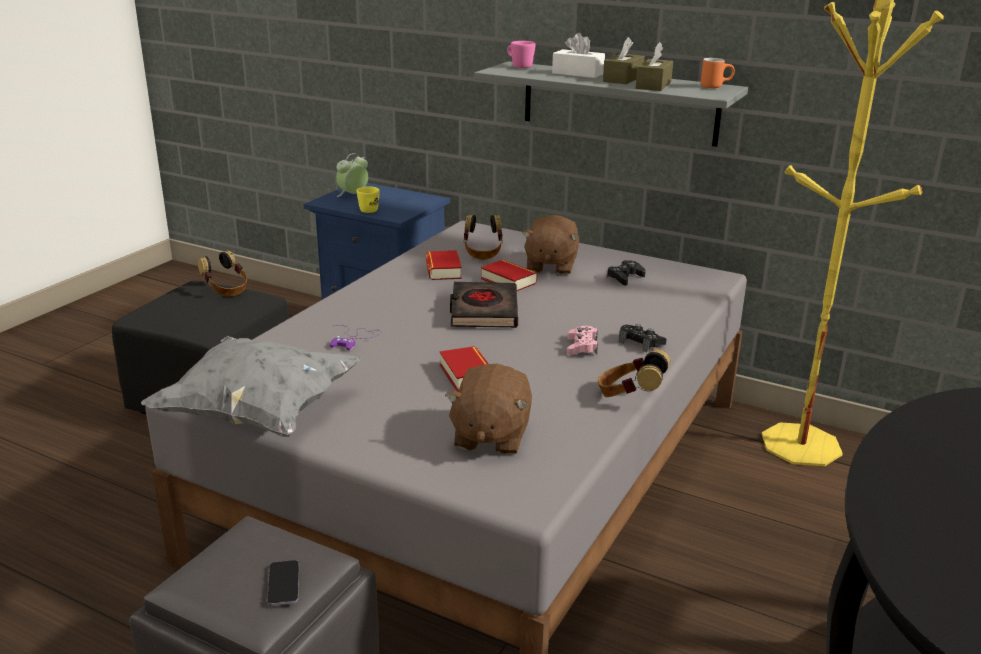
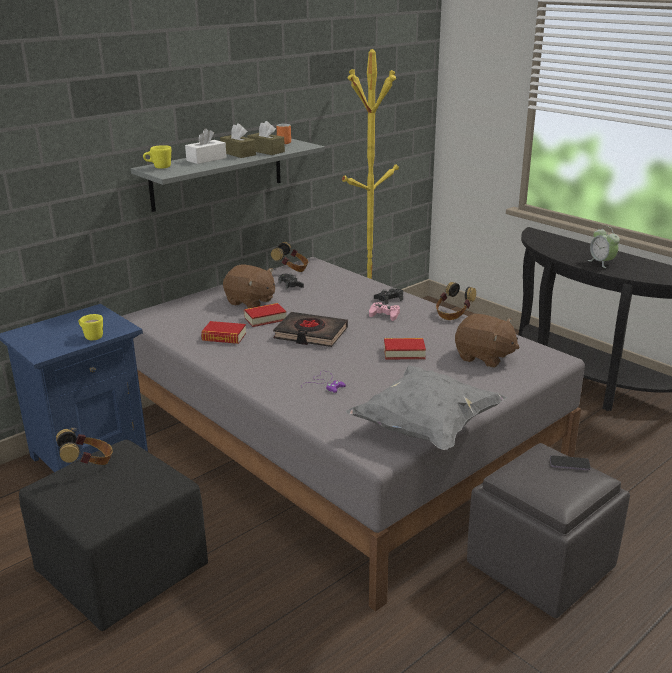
camera: 70 degrees left, 0 degrees up
alarm clock [336,153,368,197] -> alarm clock moved to [588,226,620,268]
headphones [464,215,503,260] -> headphones moved to [271,242,308,272]
pink mug [507,41,536,68] -> yellow mug [143,145,171,169]

